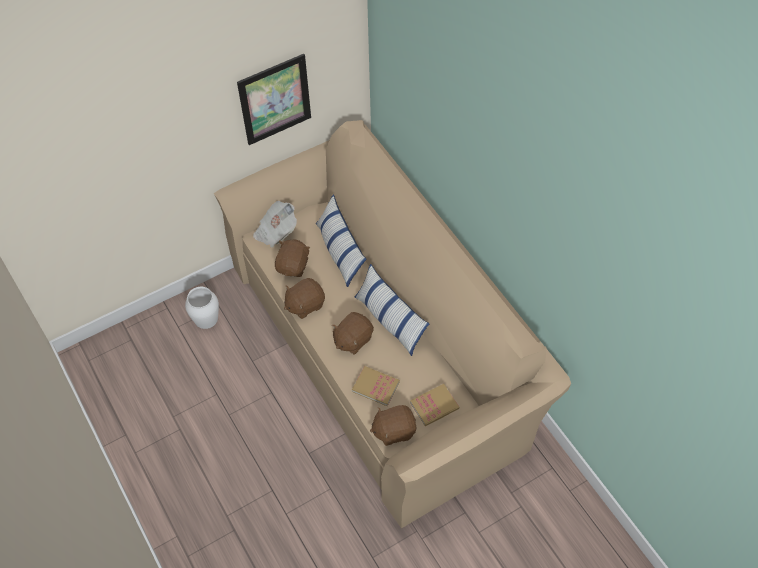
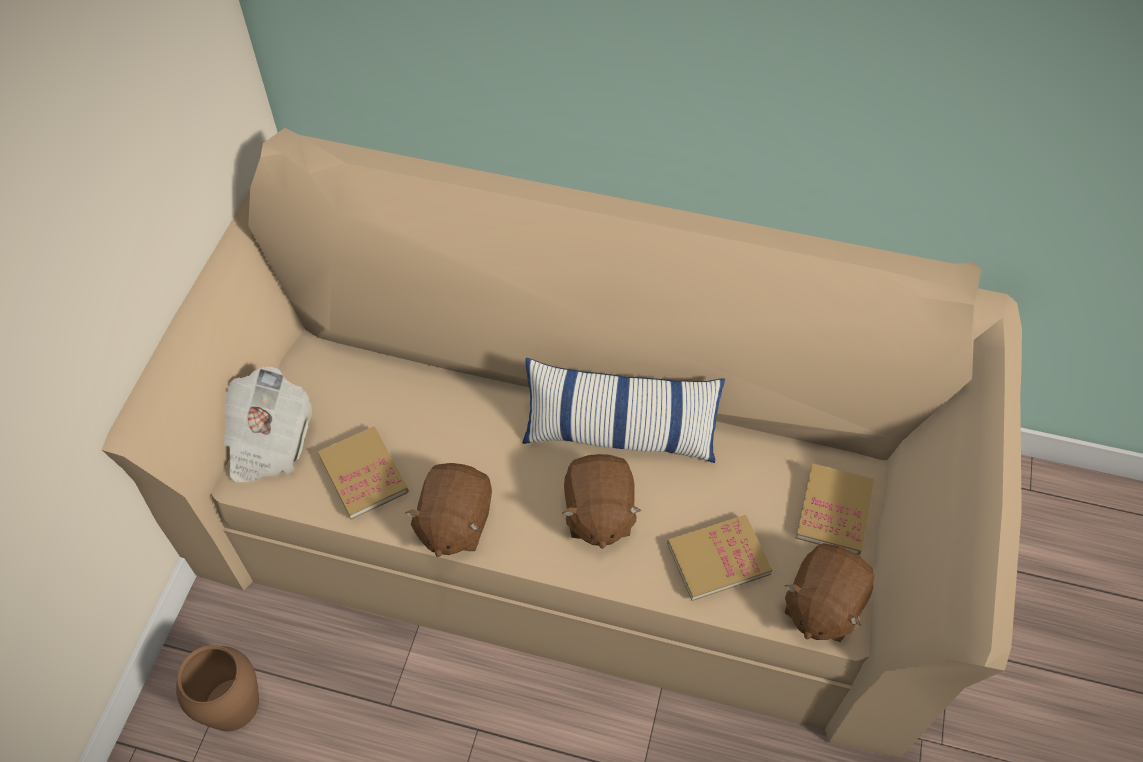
camera: 45 degrees left, 0 degrees up
white vase [185,287,219,329] -> brown vase [176,645,259,731]
picture [237,54,311,145] -> none
brown plush toy [275,239,310,277] -> book [318,426,409,520]
pillow [316,195,366,287] -> none

